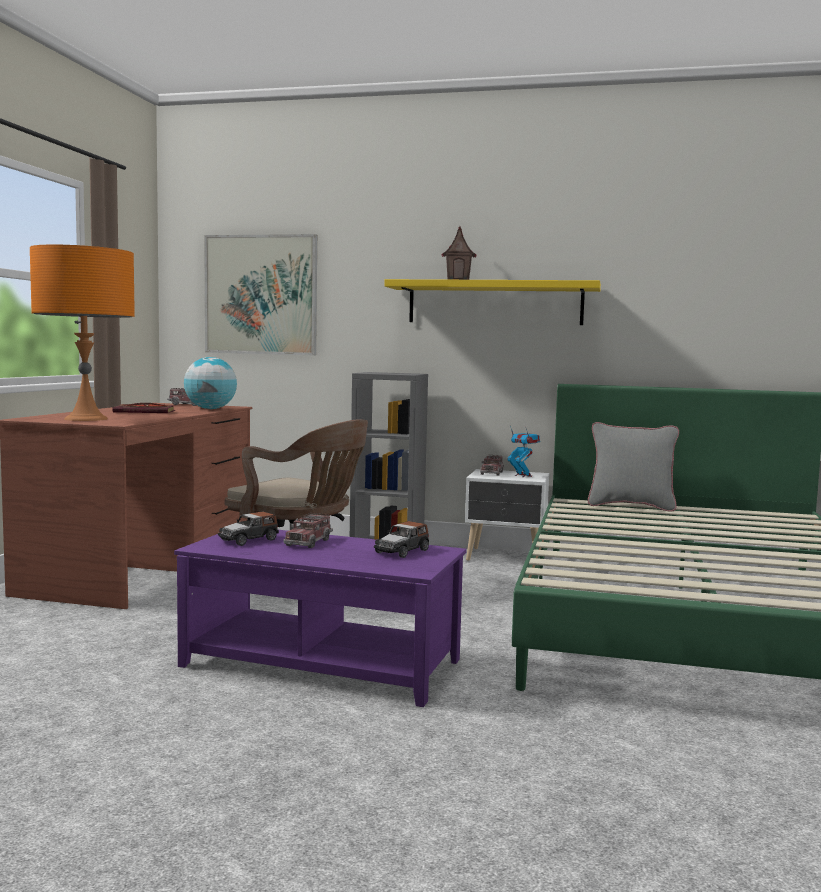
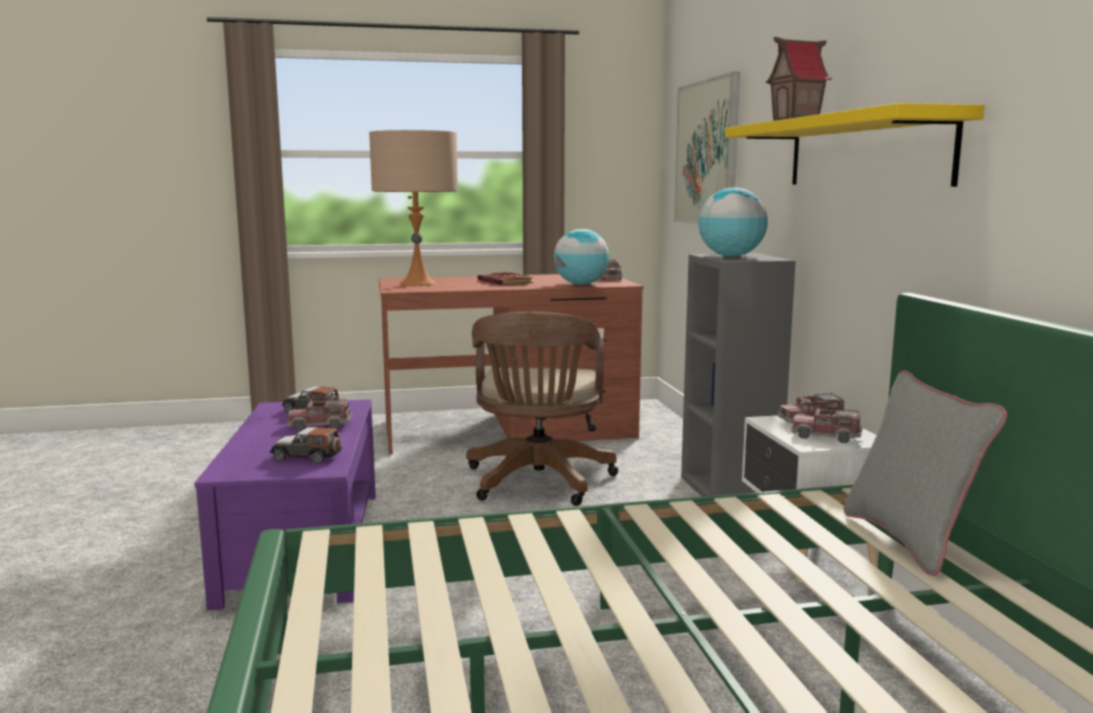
camera: 65 degrees right, 5 degrees up
orange table lamp [30,244,135,421] -> beige table lamp [369,130,458,286]
toy robot [508,426,540,477] -> toy truck [791,407,863,443]
none -> globe [698,188,768,257]

